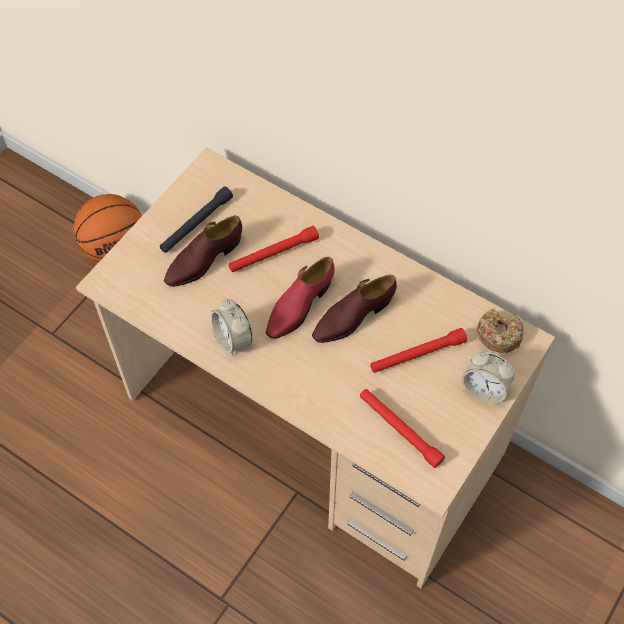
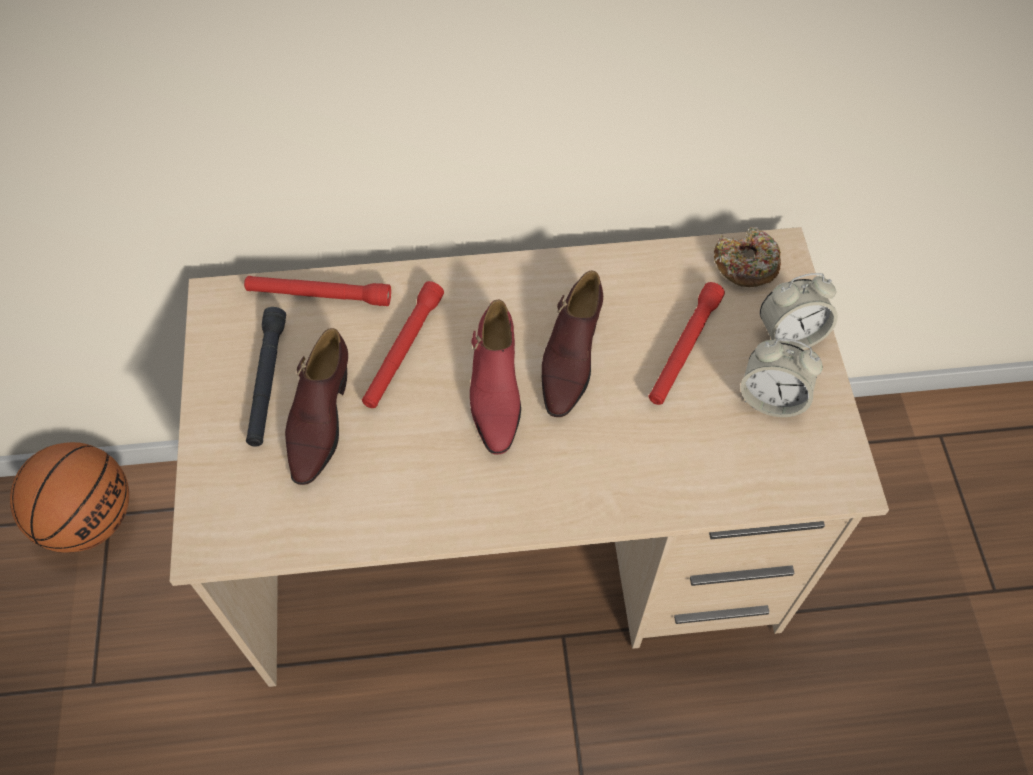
camera: 40 degrees left, 0 degrees up
alarm clock [211,299,252,356] -> alarm clock moved to [740,338,823,417]
red flashlight [360,389,445,468] -> red flashlight moved to [244,276,391,306]

